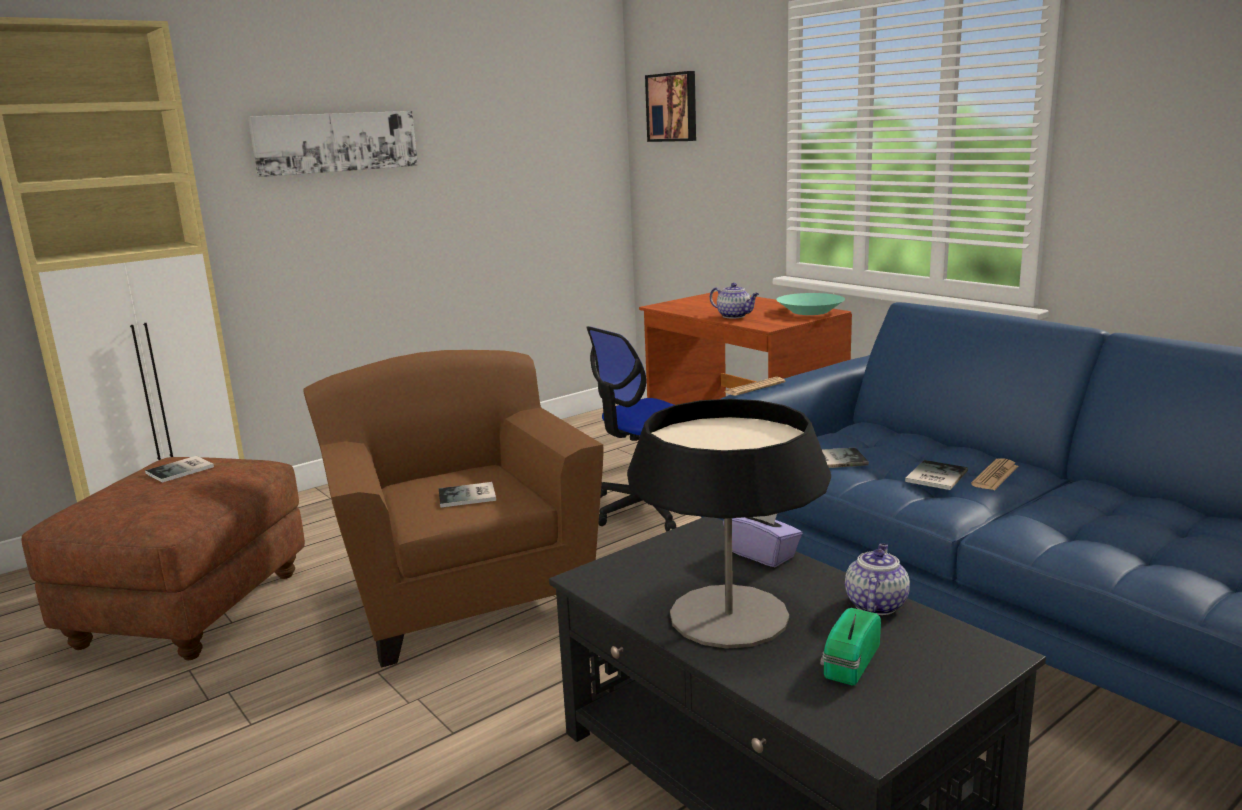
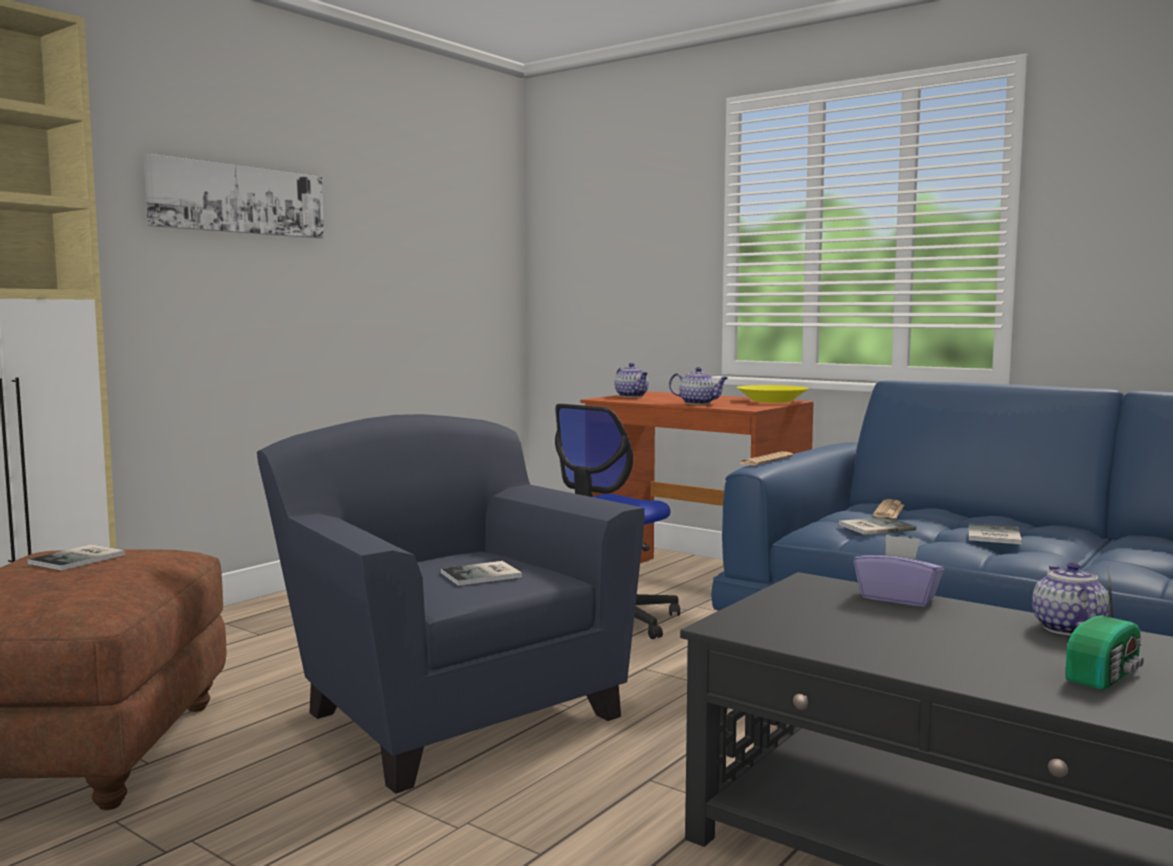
camera: 15 degrees left, 10 degrees down
brown armchair [304,350,604,667] -> blue armchair [257,414,645,794]
table lamp [627,399,831,649] -> none
picture [645,71,696,142] -> none
turquoise bowl [776,293,845,315] -> yellow bowl [737,385,809,403]
radio [820,608,881,685] -> radio turned 150 degrees counterclockwise [1066,568,1144,690]
newspaper [971,458,1018,490] -> newspaper moved to [873,499,904,518]
none -> teapot [614,363,649,397]

